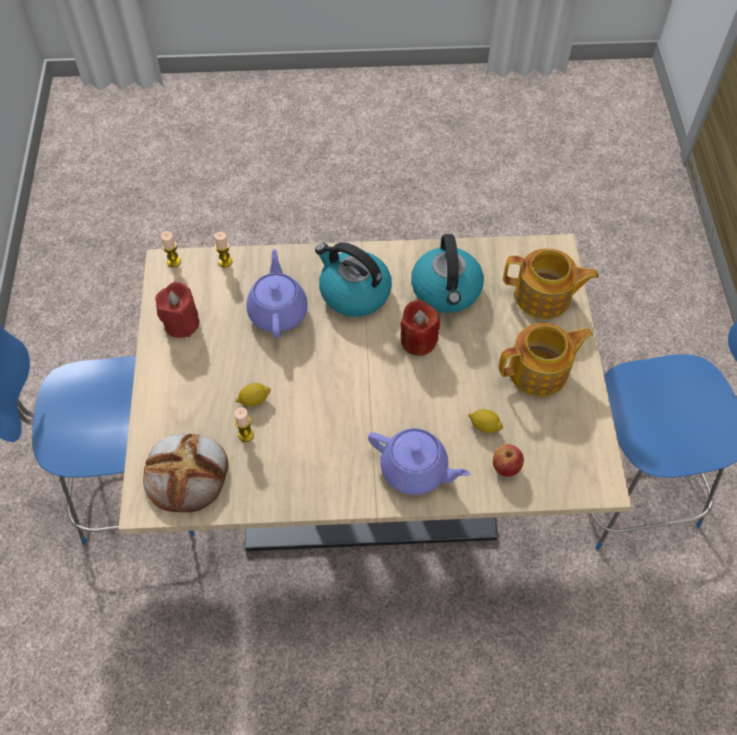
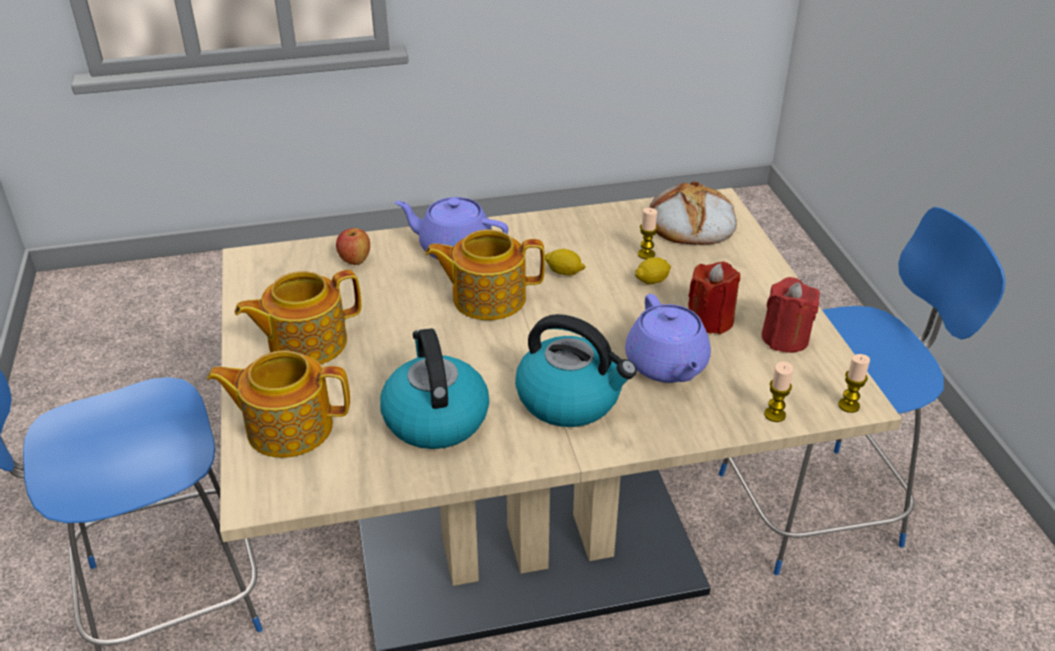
camera: 170 degrees right, 20 degrees down
red candle [400,299,440,356] -> red candle moved to [688,261,740,334]
lemon [468,409,503,433] -> lemon moved to [545,249,585,276]
none -> teapot [425,229,545,320]

